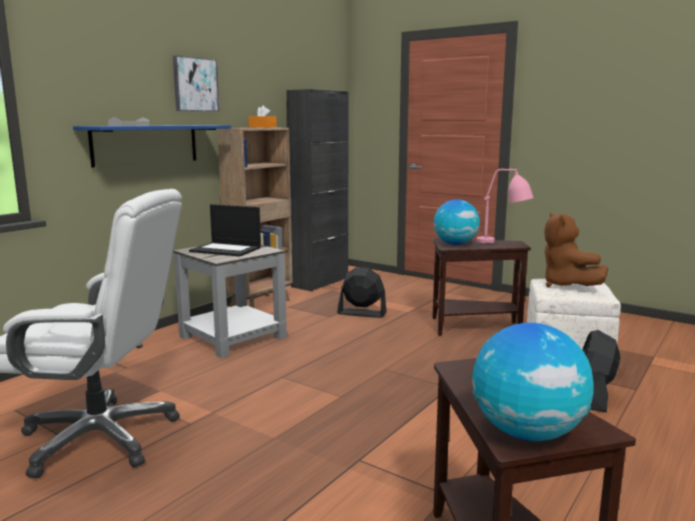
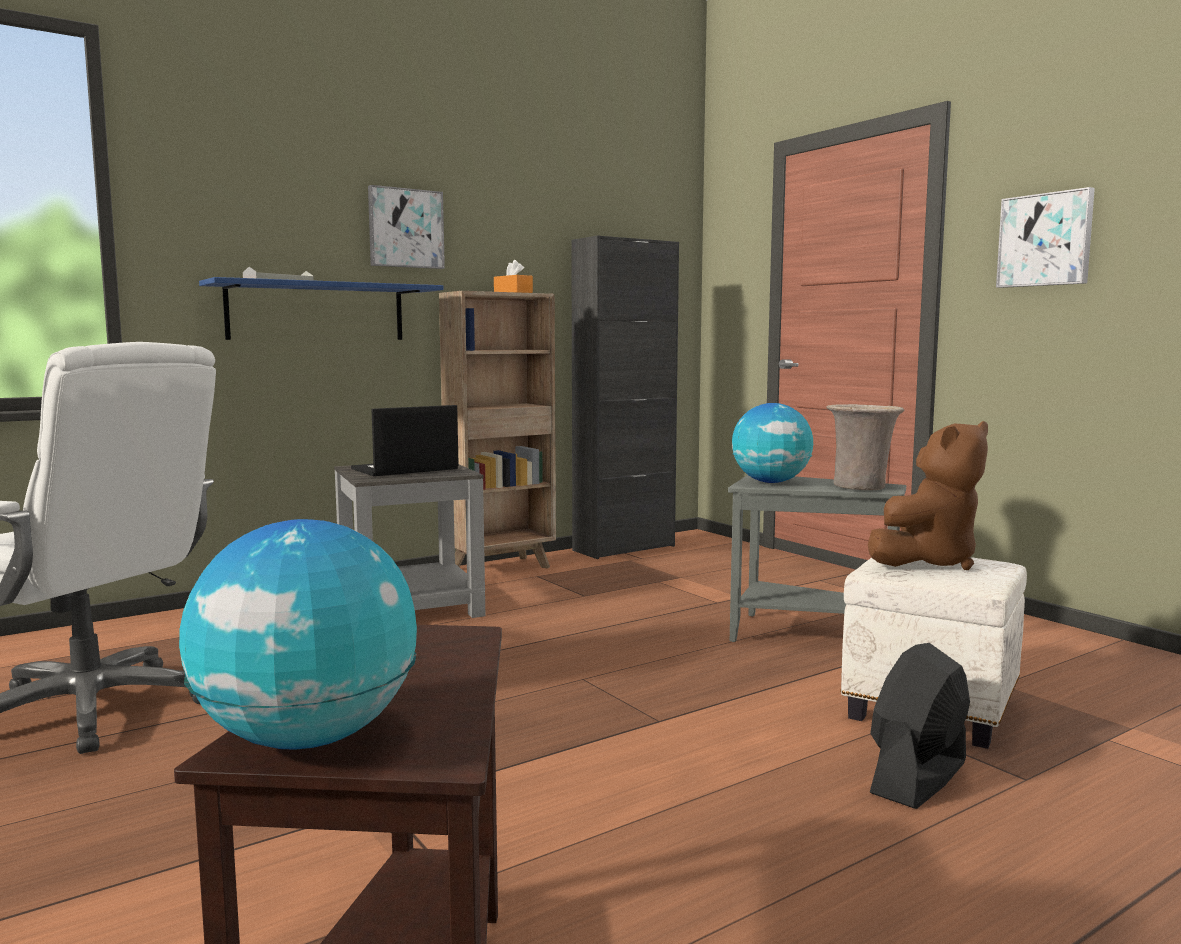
camera: 20 degrees right, 5 degrees down
laptop [189,204,261,257] -> laptop turned 105 degrees clockwise [351,405,459,476]
black fan [337,267,387,318] -> none
brown side table [432,238,531,336] -> grey side table [728,475,906,642]
pink table lamp [477,169,534,243] -> beige vase [826,404,904,490]
brown plush toy [544,212,608,287] -> brown plush toy turned 135 degrees counterclockwise [868,421,988,570]
none -> picture [996,187,1095,288]

